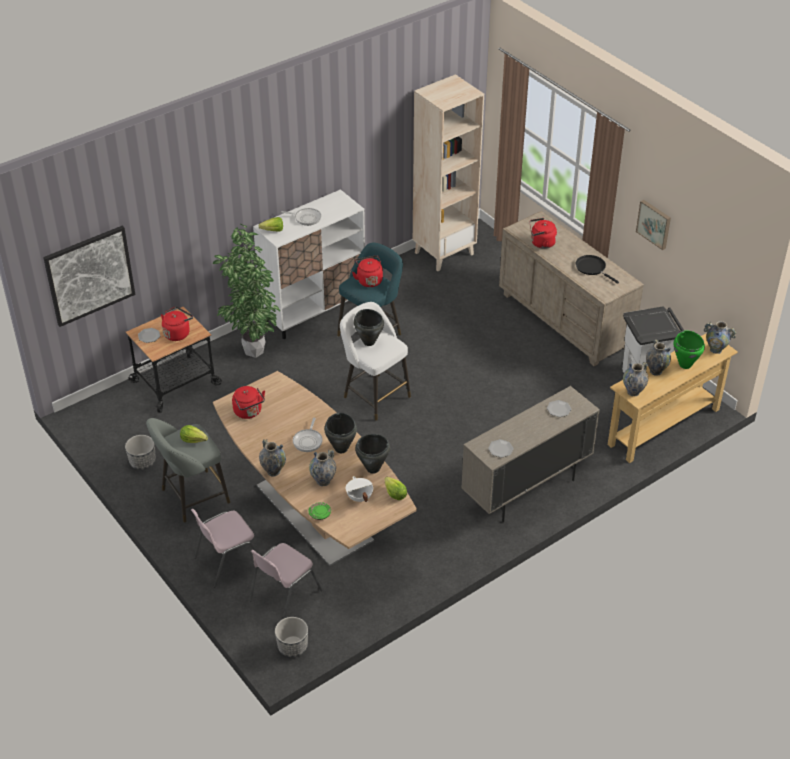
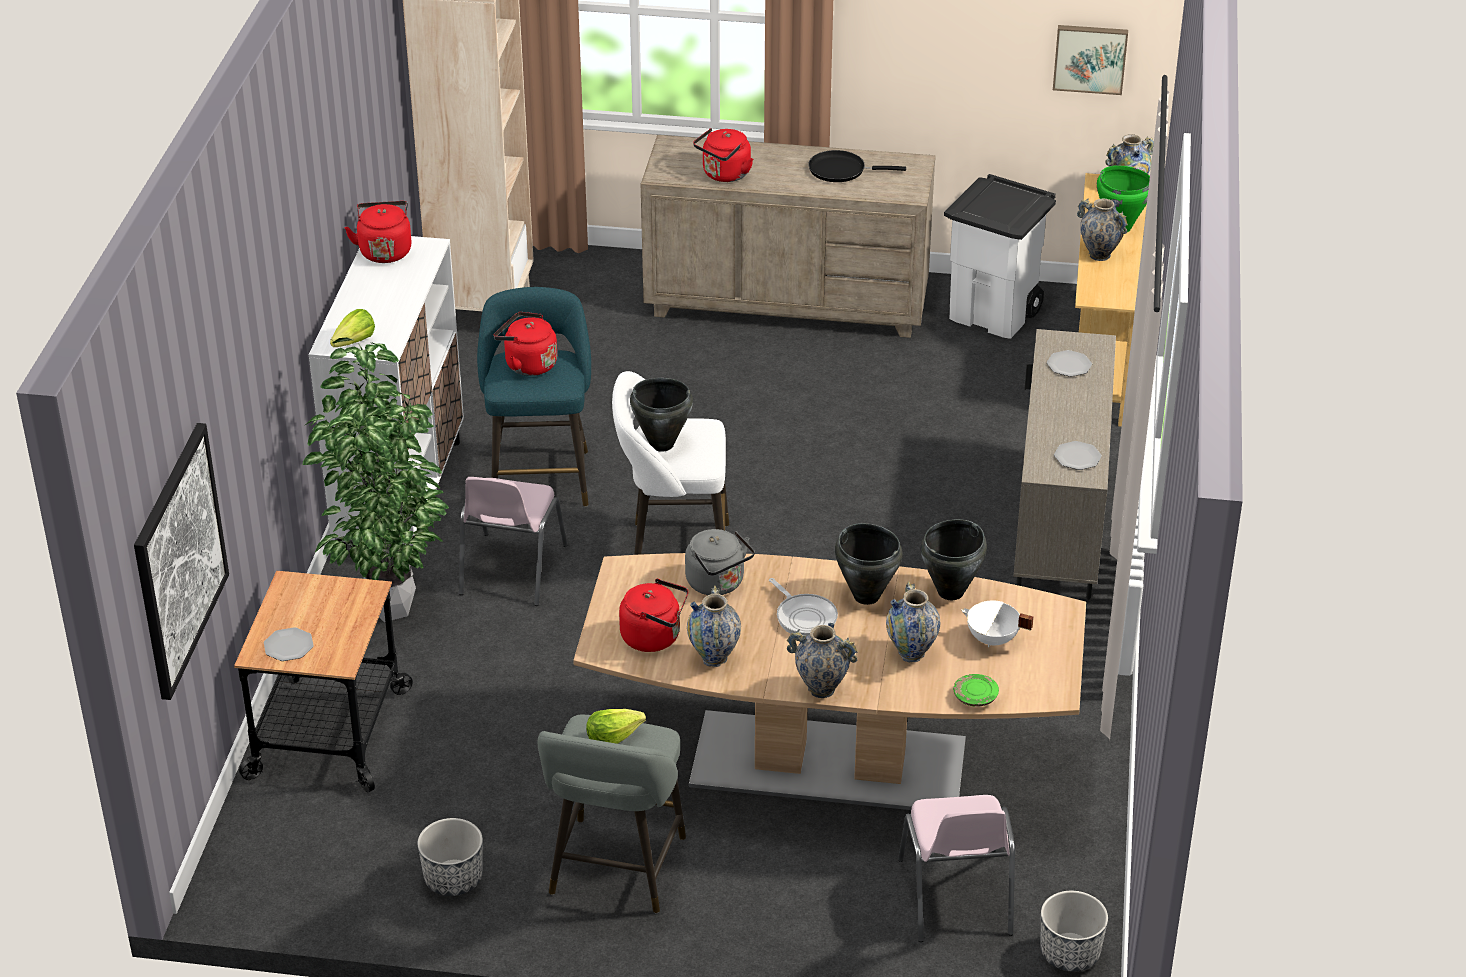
camera: 45 degrees left, 5 degrees down
red kettle [161,307,193,341] -> red kettle moved to [344,201,412,263]
pink chair [191,509,258,588] -> pink chair moved to [459,477,567,606]
frying pan [282,208,321,226] -> none
lettuce [385,477,407,500] -> none
vase [623,362,648,396] -> vase moved to [687,585,741,667]
picture [636,200,671,250] -> picture moved to [1053,25,1128,95]
none -> grey kettle [685,529,755,595]

